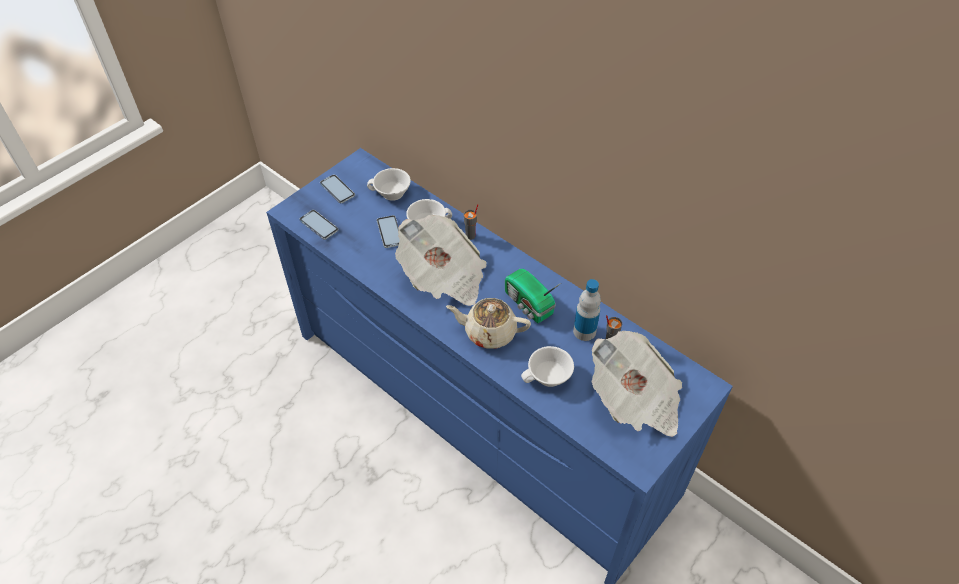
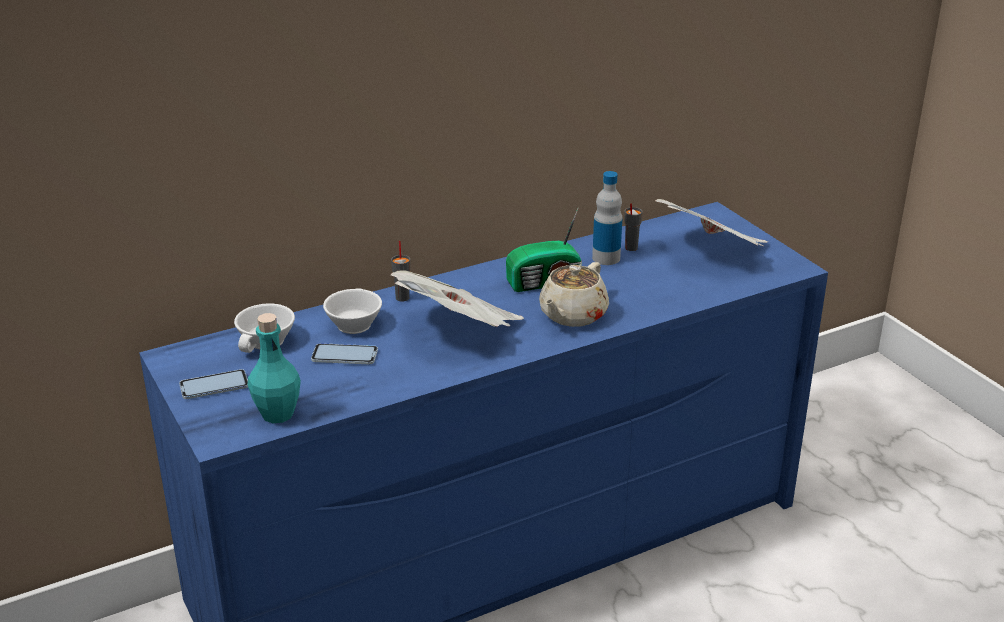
camera: 70 degrees left, 20 degrees down
phone [299,210,339,240] -> turquoise bottle [248,313,301,423]
white cup [521,346,574,387] -> none

